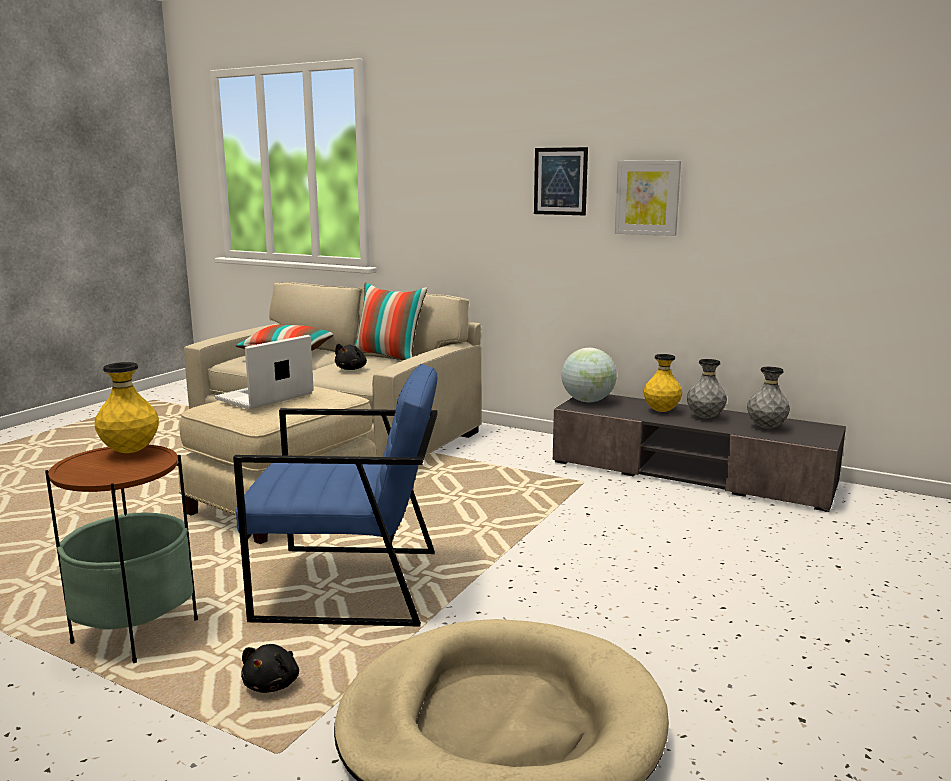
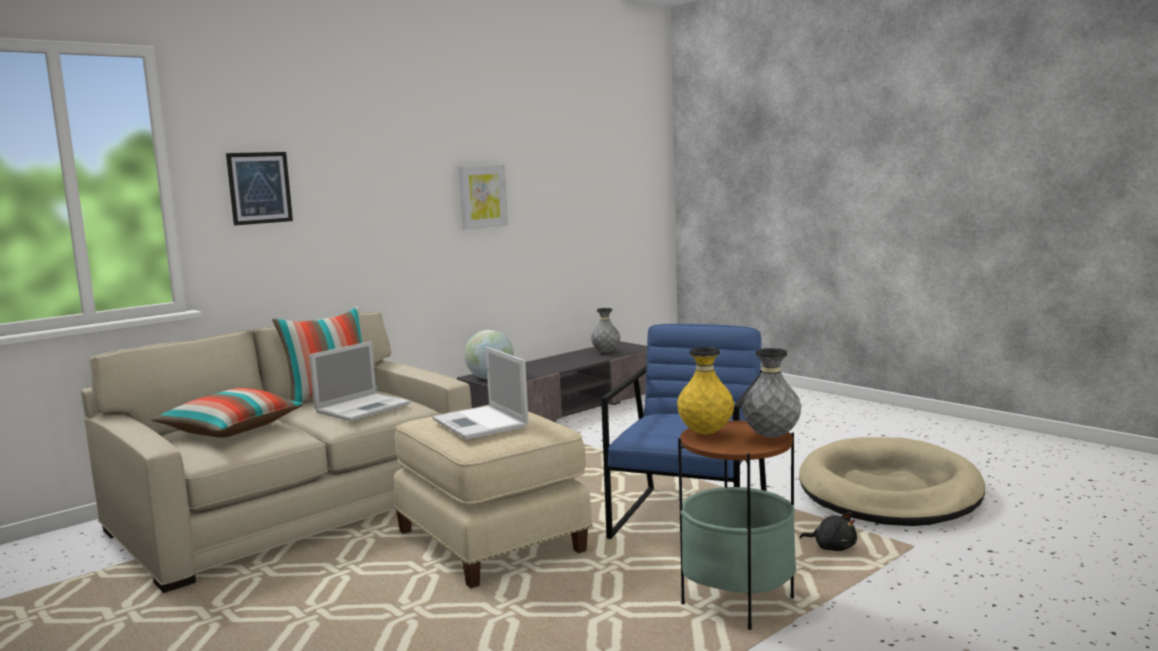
camera: 70 degrees left, 5 degrees down
black plush toy [335,344,367,370] -> laptop [309,341,410,421]
picture [534,147,588,215] -> picture moved to [226,152,293,225]
yellow vase [644,354,682,412] -> none
grey vase [687,359,727,419] -> grey vase moved to [742,348,801,438]

